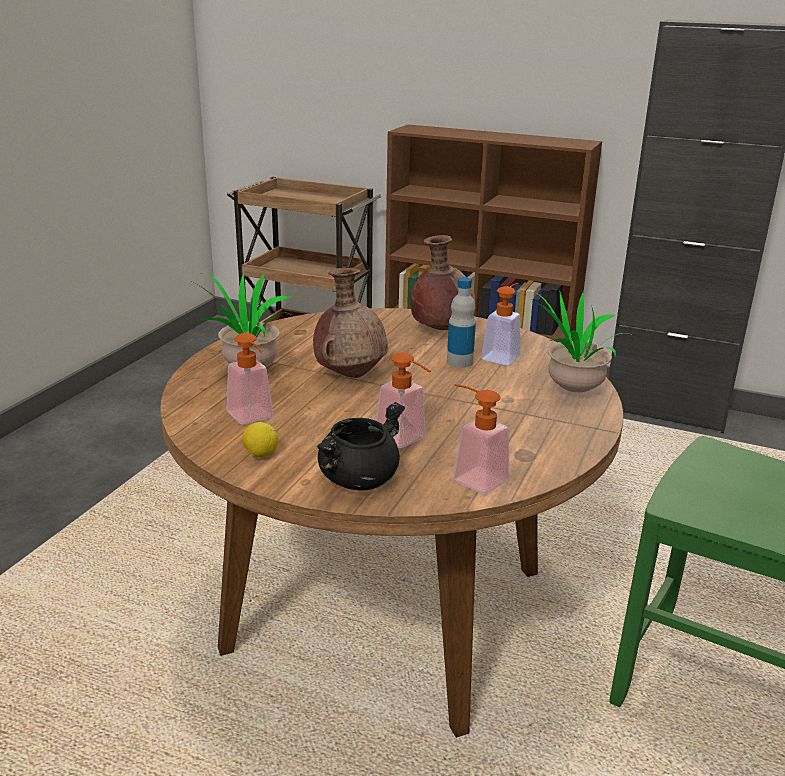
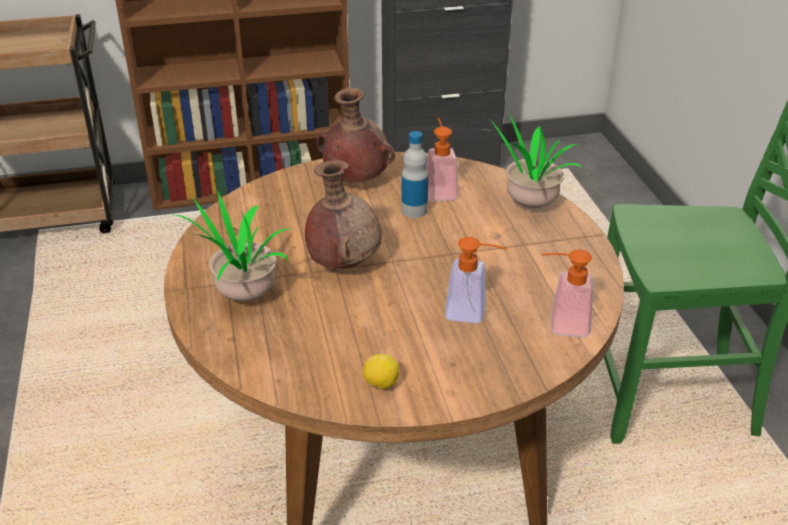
camera: 35 degrees left, 10 degrees up
soap dispenser [227,333,273,424] -> none
black cooking pot [316,402,405,490] -> none

